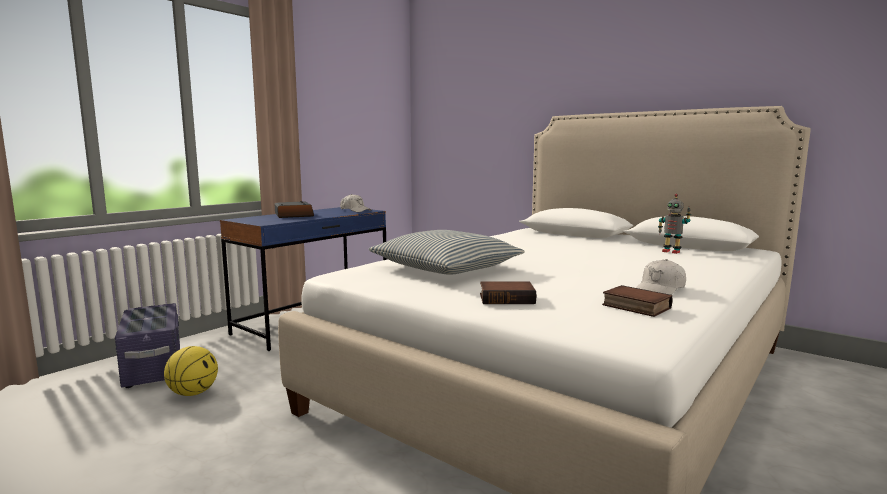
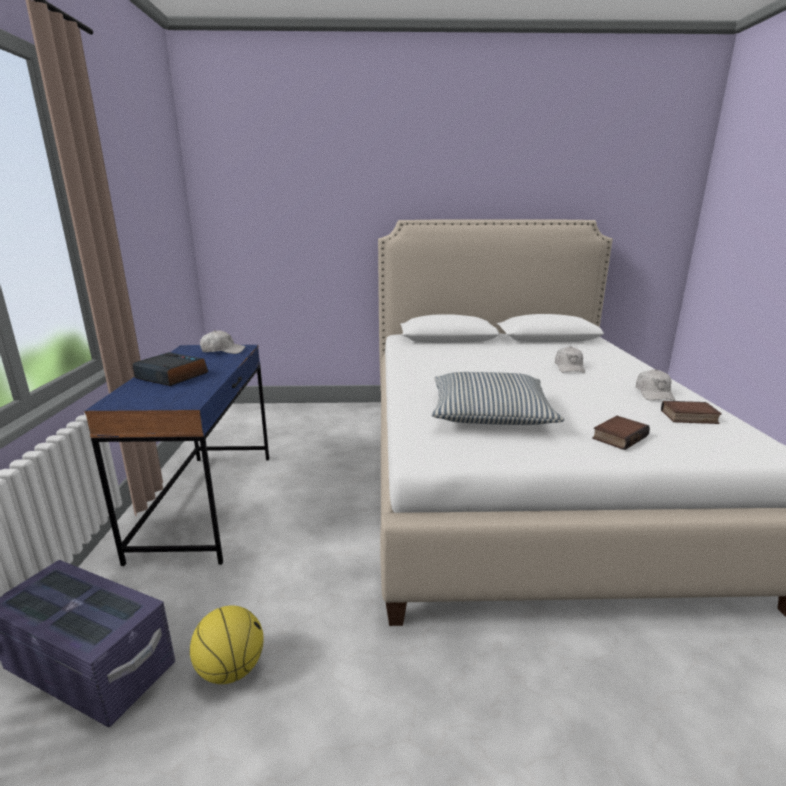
camera: 40 degrees left, 10 degrees up
toy robot [658,194,691,254] -> none
none -> white cap [555,346,585,373]

